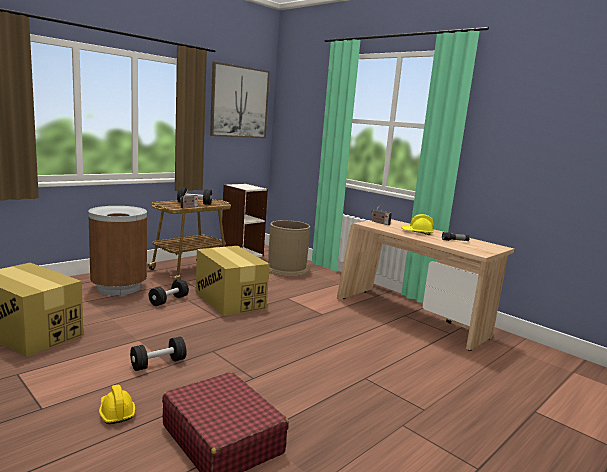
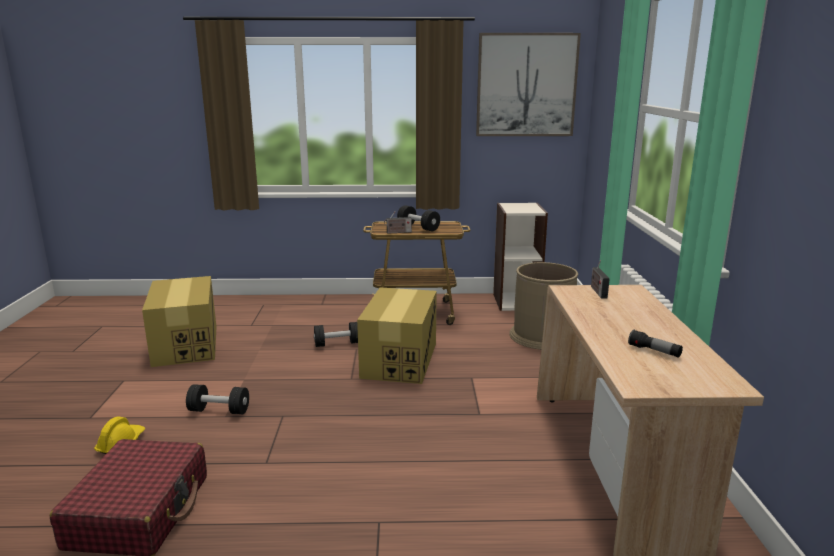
camera: 45 degrees right, 5 degrees up
brown trash can [88,206,147,295] -> none
yellow hard hat [401,214,434,235] -> none

